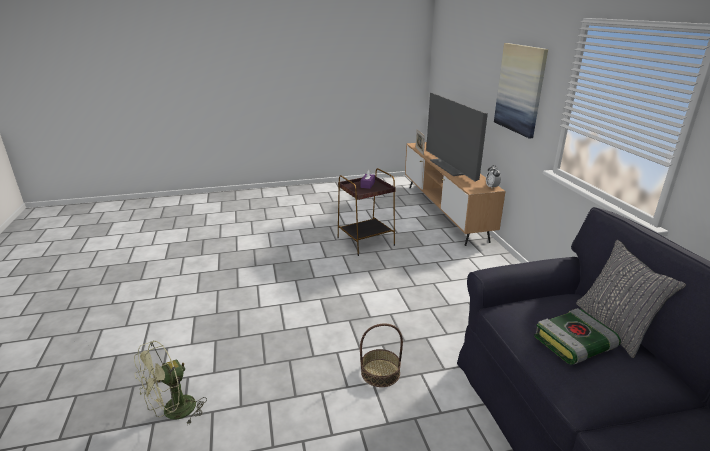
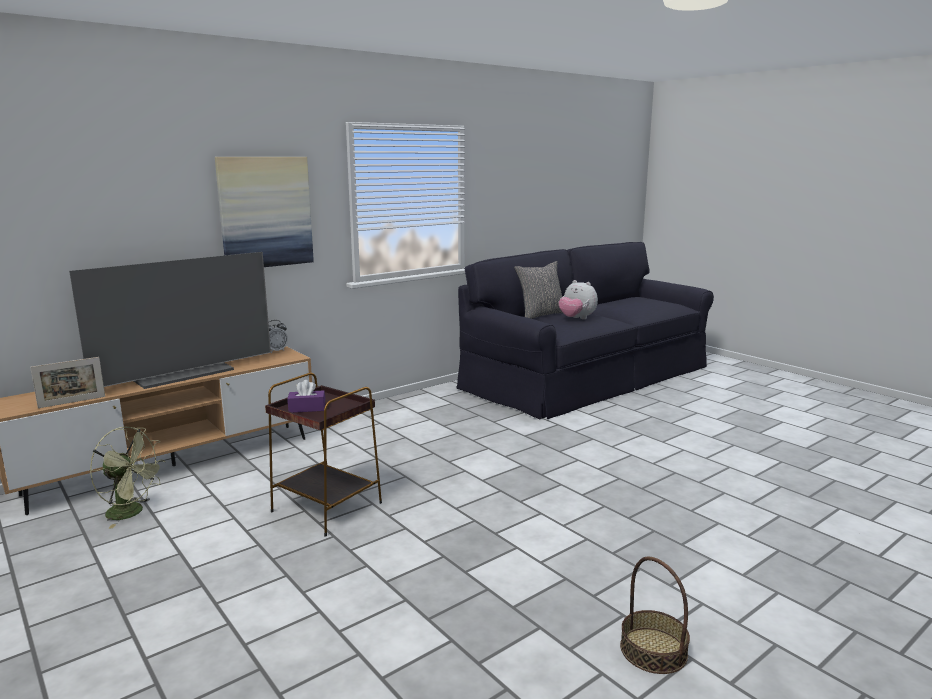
camera: 115 degrees left, 10 degrees down
green fan [134,341,207,425] -> green fan moved to [90,427,165,529]
basket [360,324,403,387] -> basket moved to [620,556,690,674]
book [534,308,621,364] -> plush toy [559,280,598,319]

